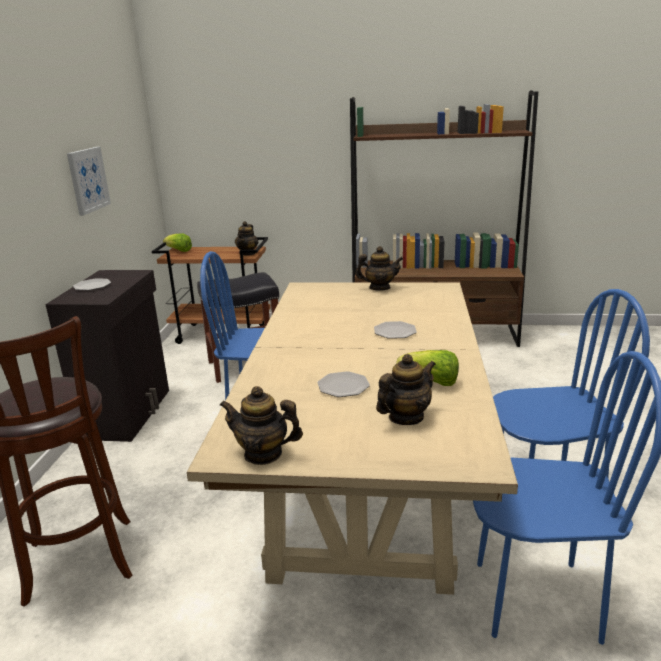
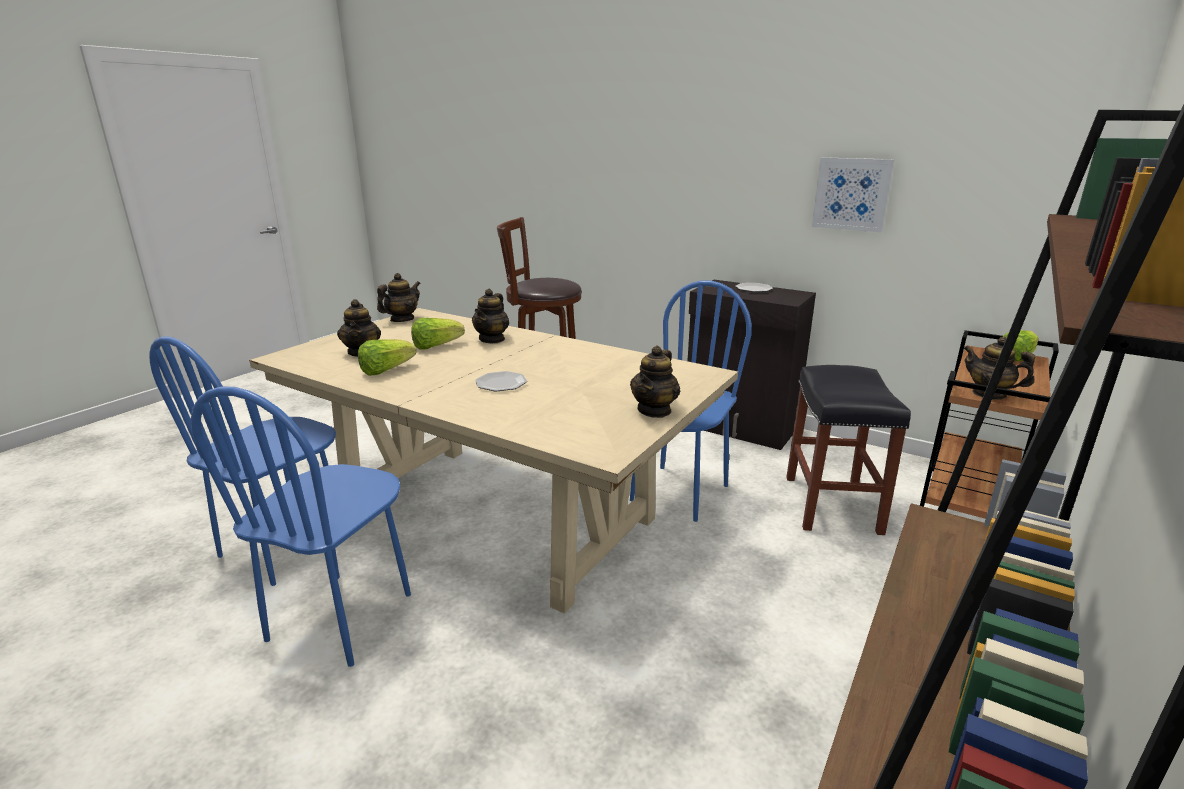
camera: 115 degrees right, 0 degrees up
plate [317,371,370,397] -> lettuce [411,318,465,350]
none -> teapot [472,289,509,343]

